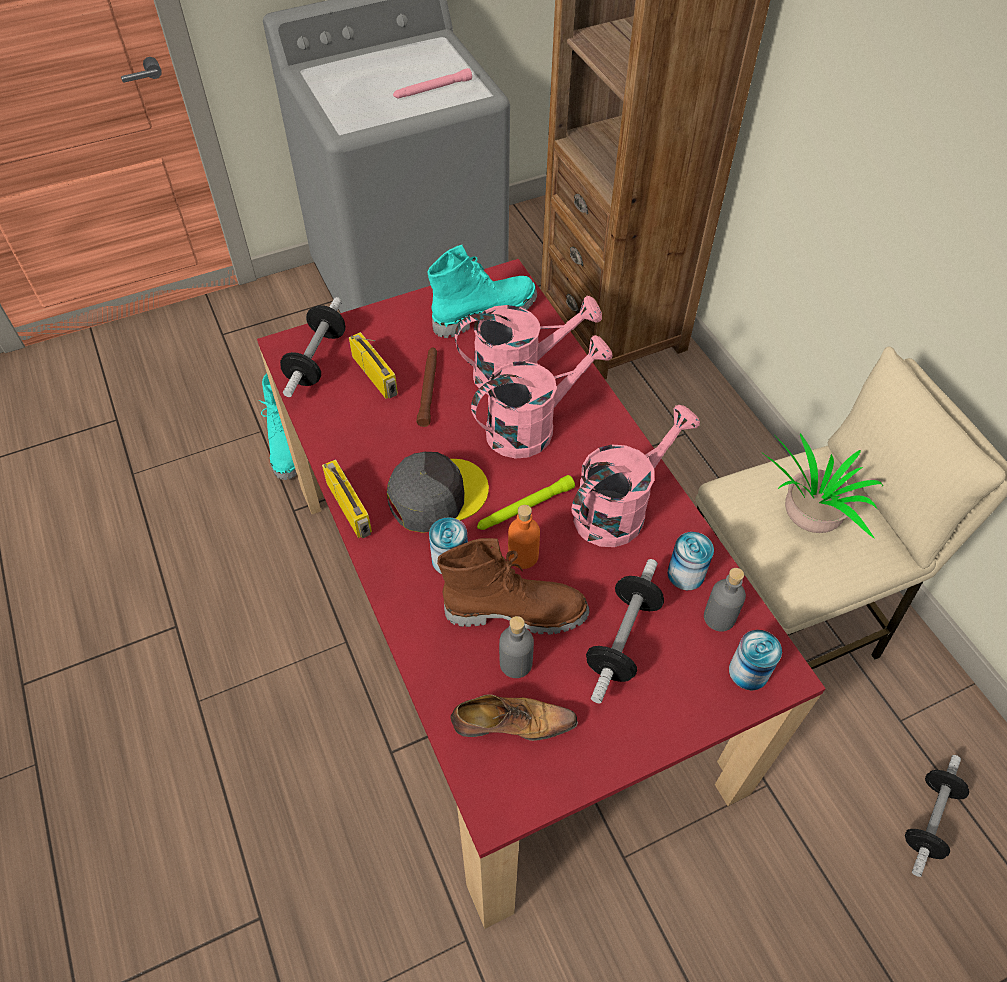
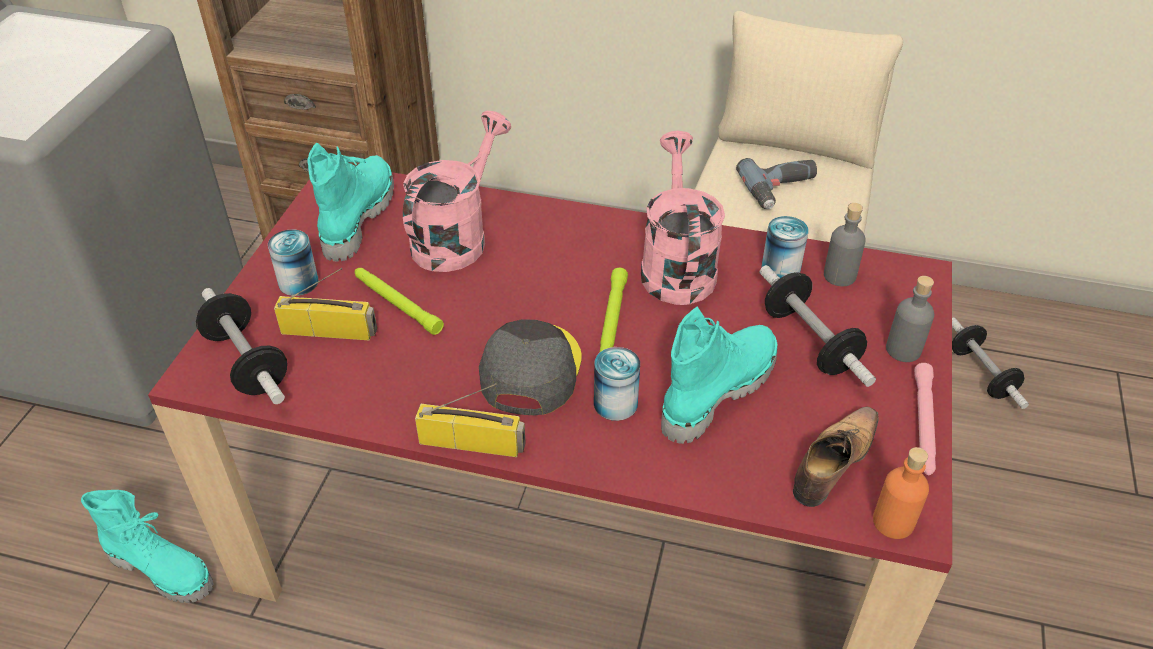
camera: 50 degrees left, 10 degrees down
pink flashlight [393,68,472,99] -> pink flashlight moved to [914,363,936,475]
brown flashlight [416,347,437,427] -> green flashlight [355,268,444,335]
brown boot [437,538,590,635] -> turquoise boot [661,307,778,444]
pink watering can [471,335,613,459] -> none
grey bottle [499,616,534,678] -> grey bottle moved to [886,276,934,362]
orange bottle [508,505,540,569] -> orange bottle moved to [873,447,929,539]
can [729,630,782,691] -> can moved to [268,229,319,296]
potted plant [760,433,883,539] -> power drill [736,158,817,209]

